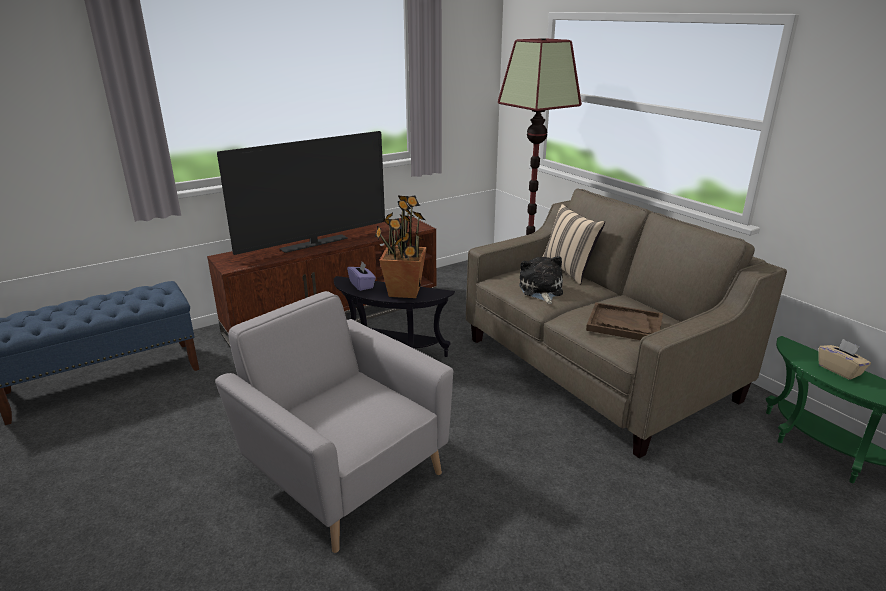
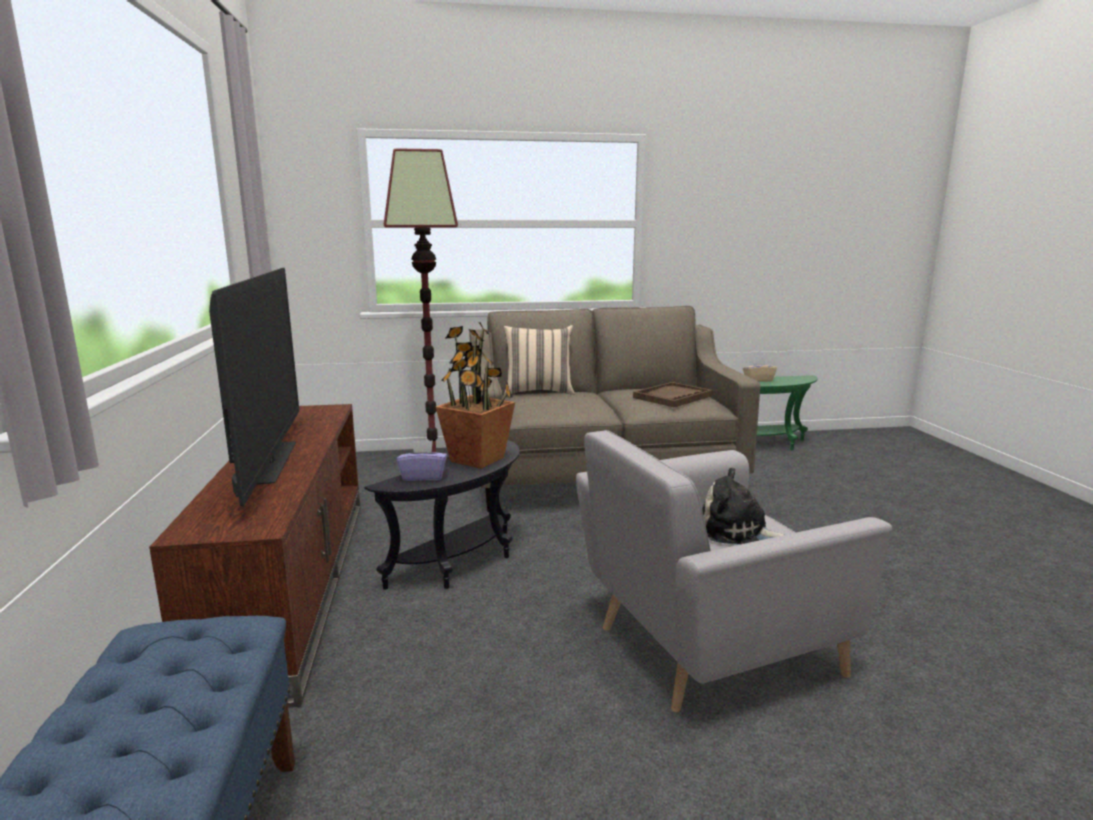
camera: 65 degrees left, 10 degrees down
plush toy [519,256,563,304] -> plush toy moved to [702,468,785,545]

